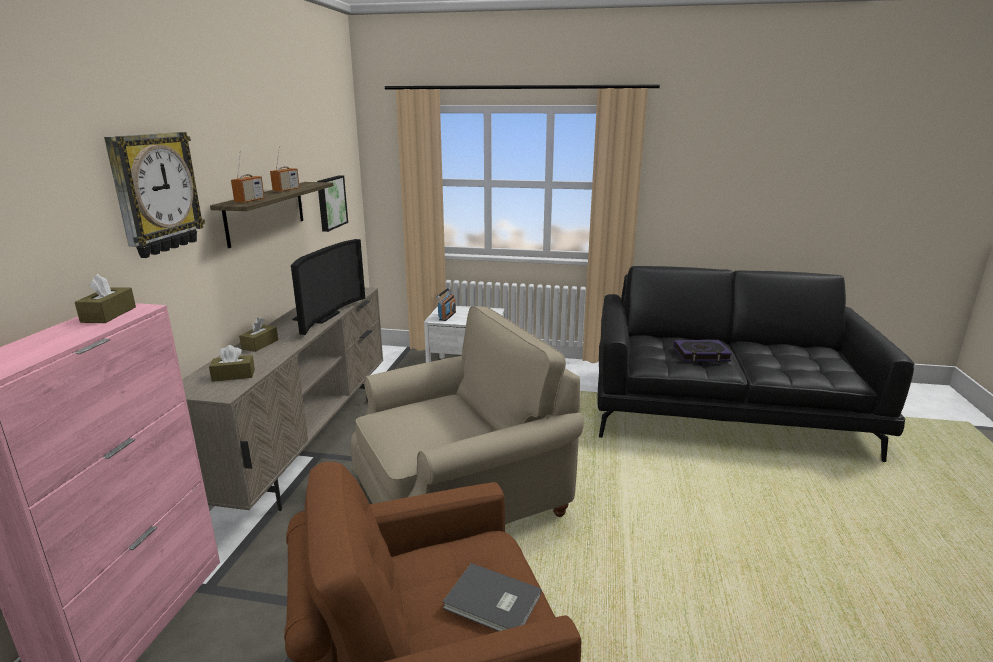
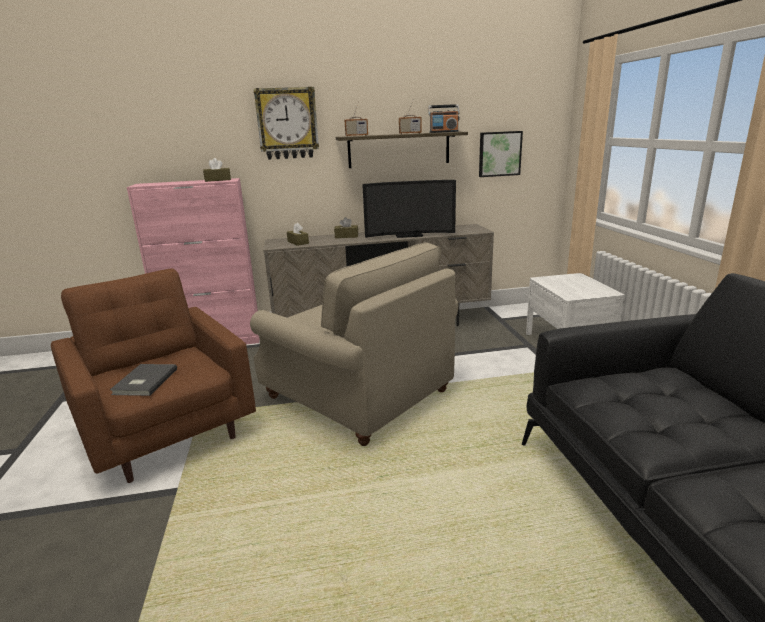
camera: 70 degrees right, 0 degrees up
radio [436,288,456,321] -> radio moved to [428,104,460,133]
book [673,340,732,362] -> none

